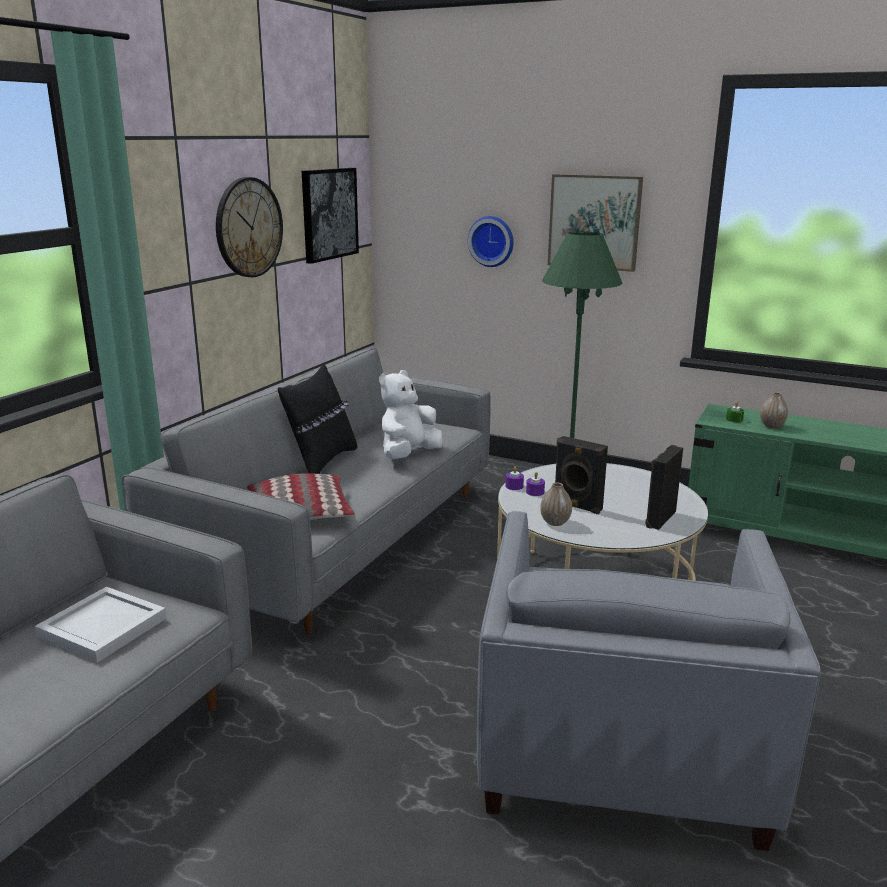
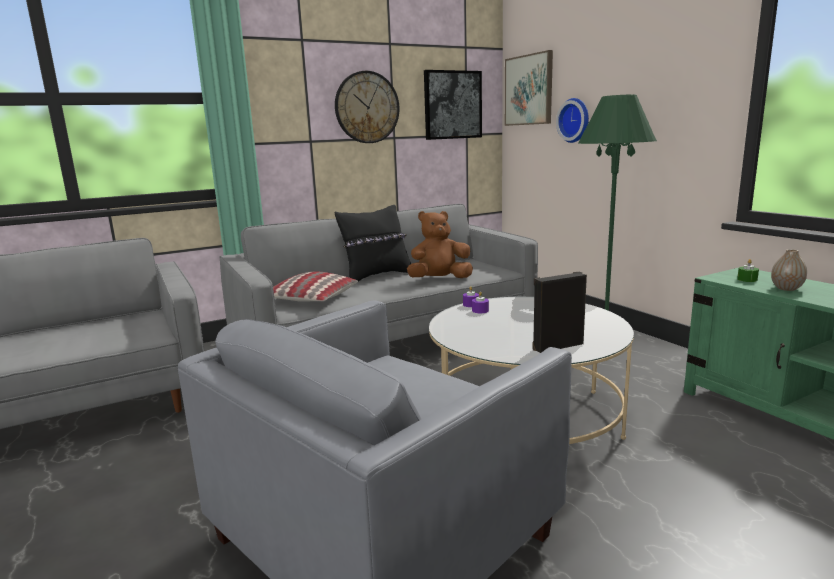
camera: 35 degrees right, 5 degrees down
white tray [35,587,167,663] -> none
white plush toy [379,370,443,459] -> brown plush toy [407,211,473,278]
vase [540,482,572,526] -> none
picture [548,174,643,272] -> picture moved to [505,50,553,126]
black speaker [555,436,608,514] -> none

